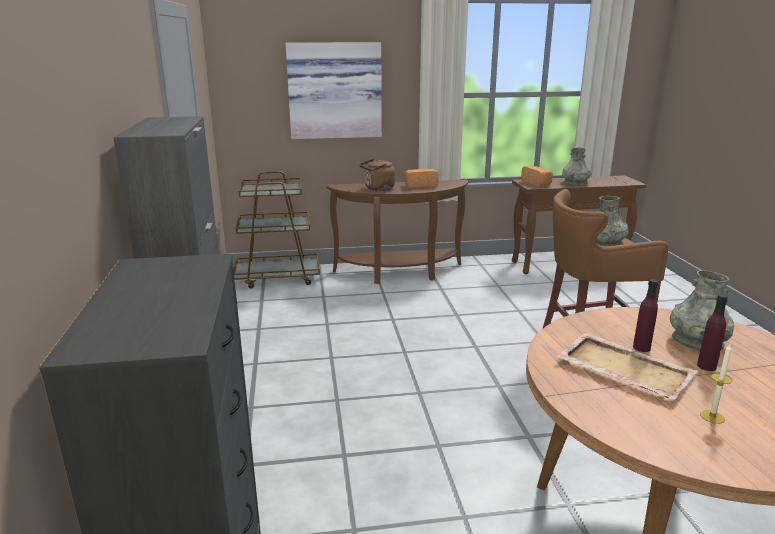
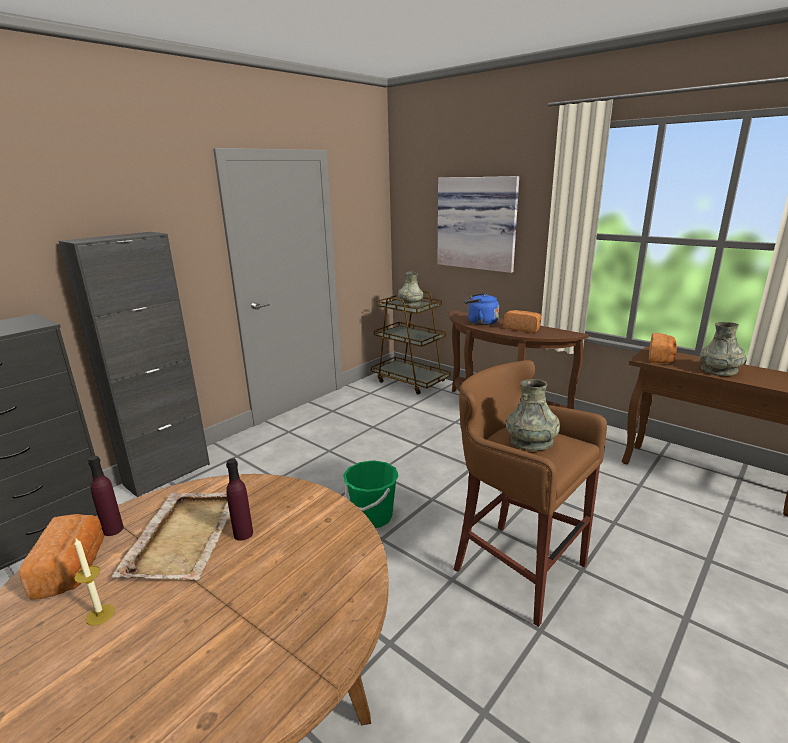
camera: 50 degrees right, 0 degrees up
brown kettle [359,159,395,191] -> blue kettle [464,293,499,325]
grey vase [670,270,734,351] -> grey vase moved to [398,272,423,307]
purple bottle [697,294,728,371] -> purple bottle moved to [88,456,124,536]
none -> bread [19,514,104,599]
none -> green bucket [343,460,399,528]

